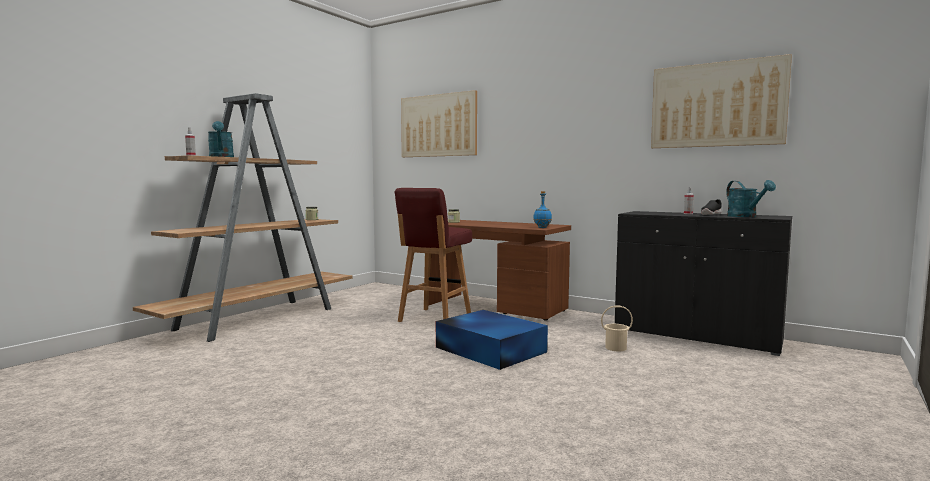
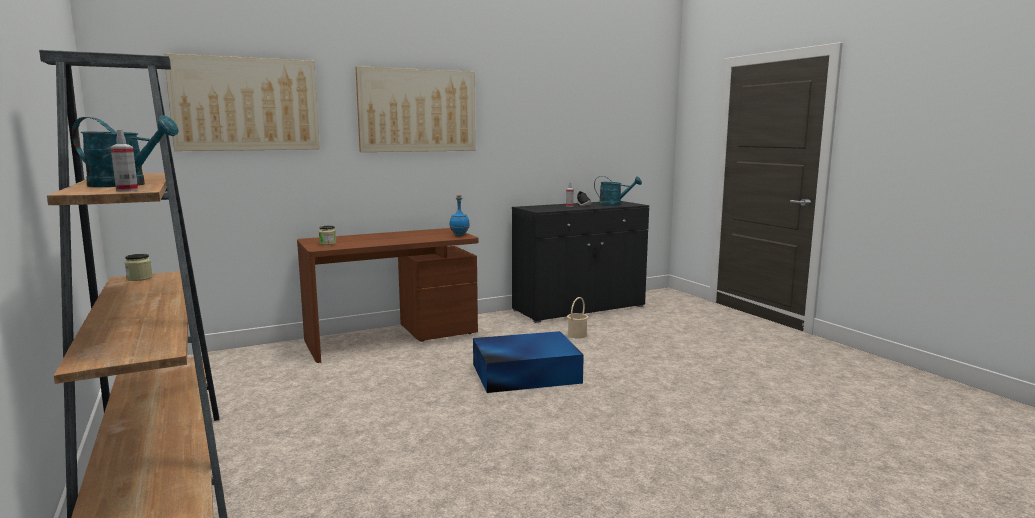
camera: 60 degrees left, 5 degrees up
red stool [395,188,472,322] -> none
picture [651,54,792,148] -> picture moved to [355,66,475,152]

